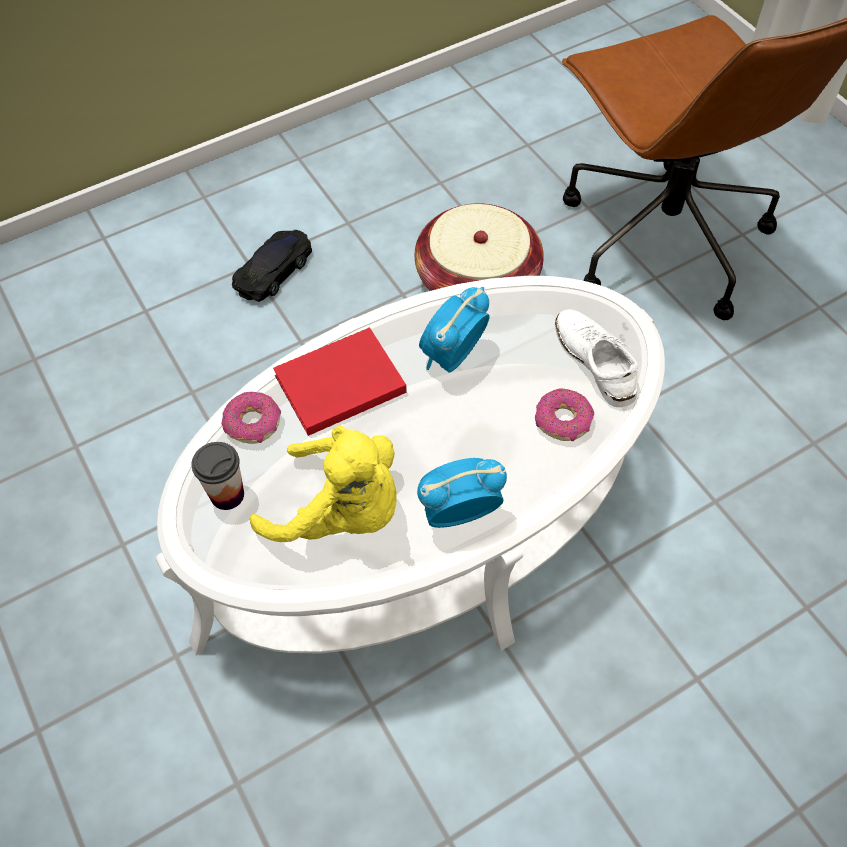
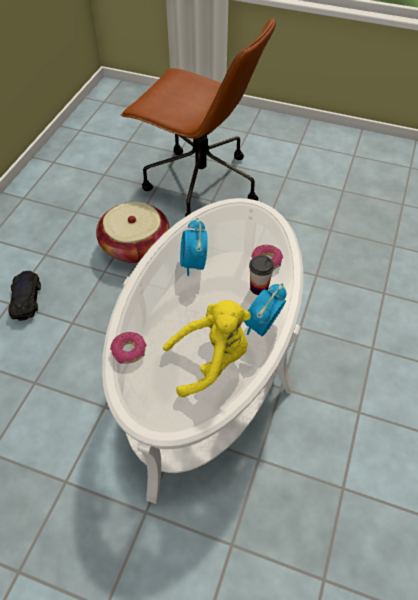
camera: 40 degrees left, 5 degrees down
cup [191,442,244,510] -> cup moved to [249,255,274,295]
red book [273,327,407,436] -> none
white shoe [555,309,638,407] -> none

